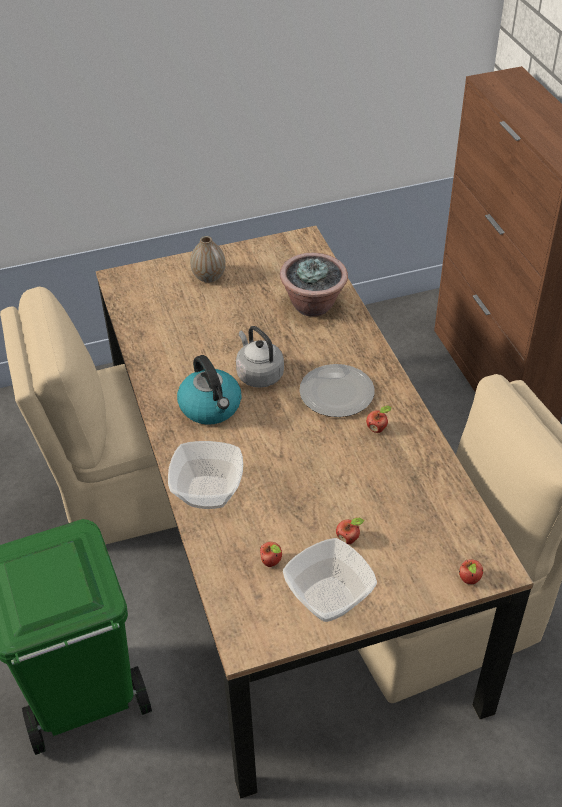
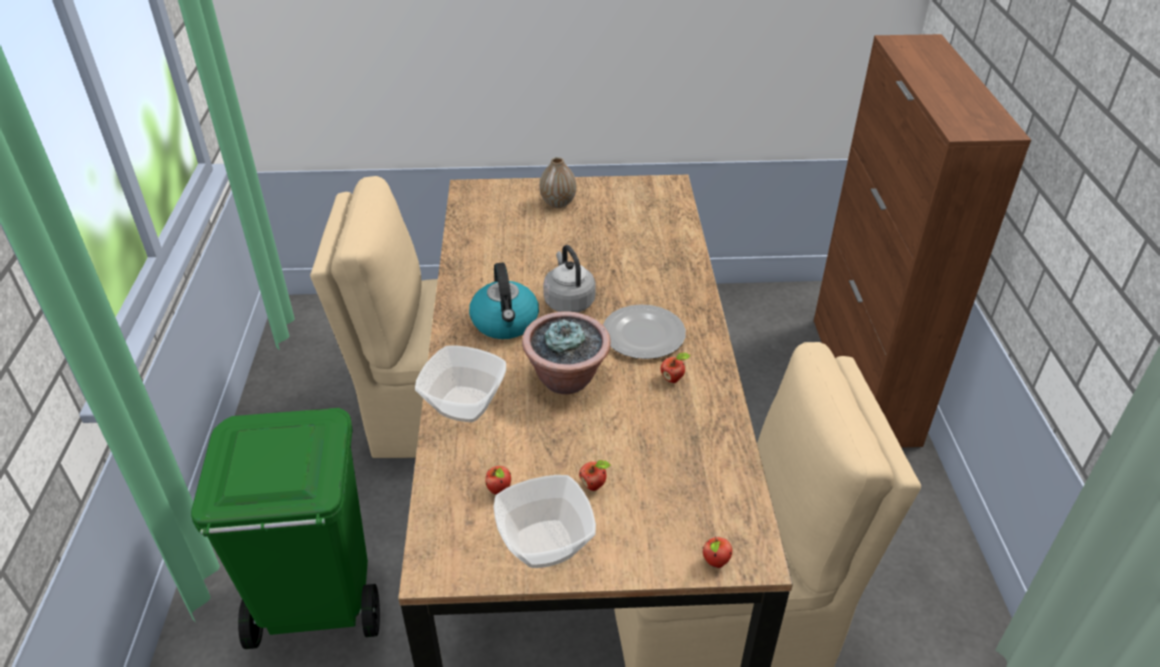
camera: 15 degrees right, 5 degrees down
potted plant [280,253,348,317] -> potted plant moved to [522,311,611,395]

